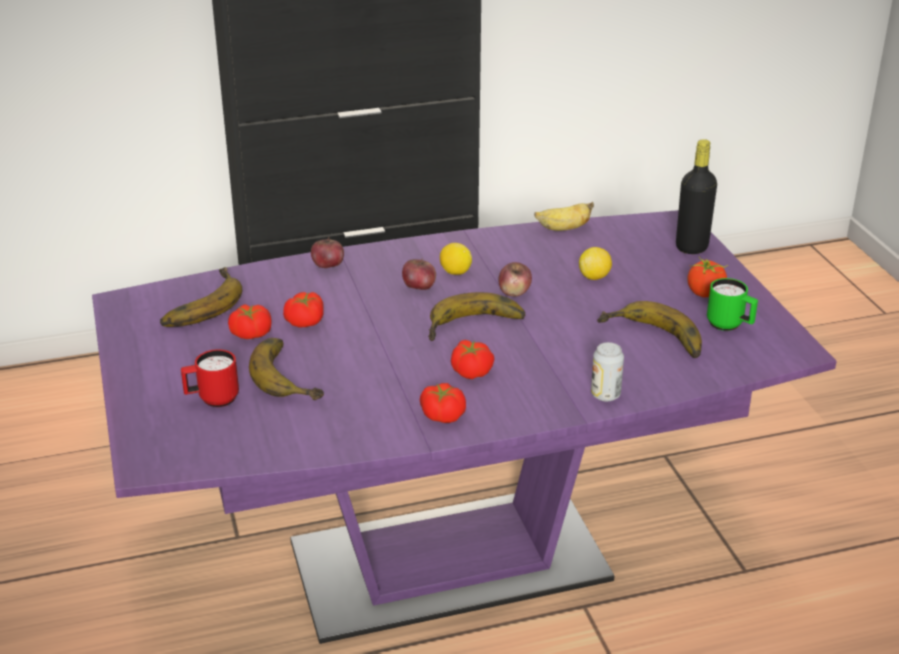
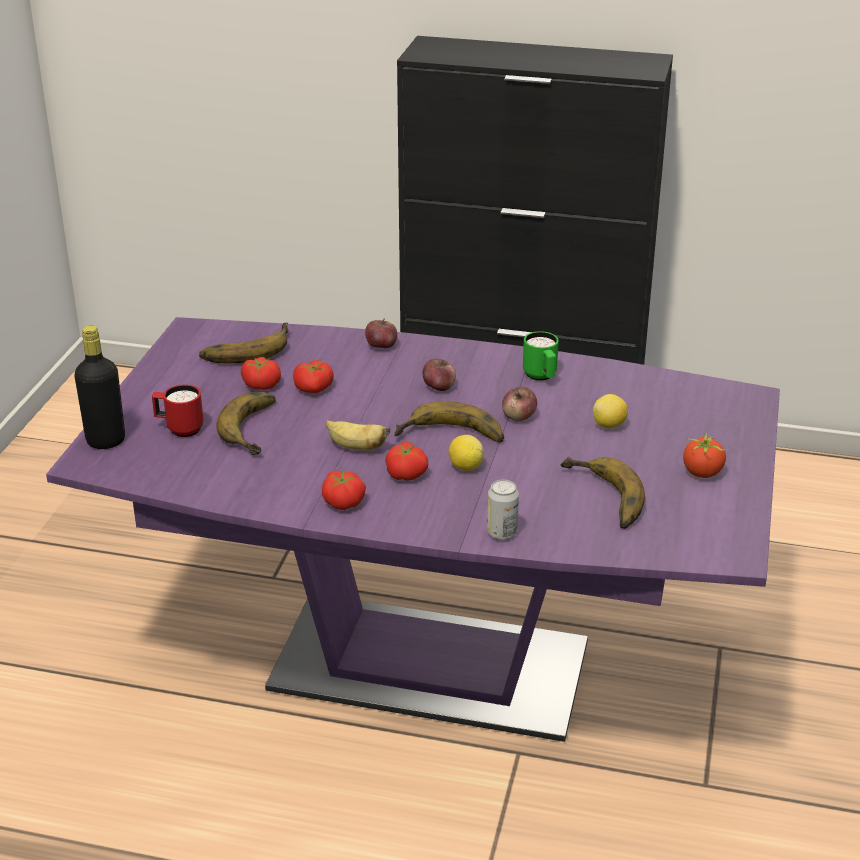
camera: 30 degrees right, 0 degrees up
lemon [440,243,472,275] -> lemon moved to [449,435,484,471]
banana [534,202,594,231] -> banana moved to [326,420,390,451]
black bottle [676,139,717,254] -> black bottle moved to [75,326,125,449]
green mug [707,278,758,331] -> green mug moved to [523,331,559,381]

